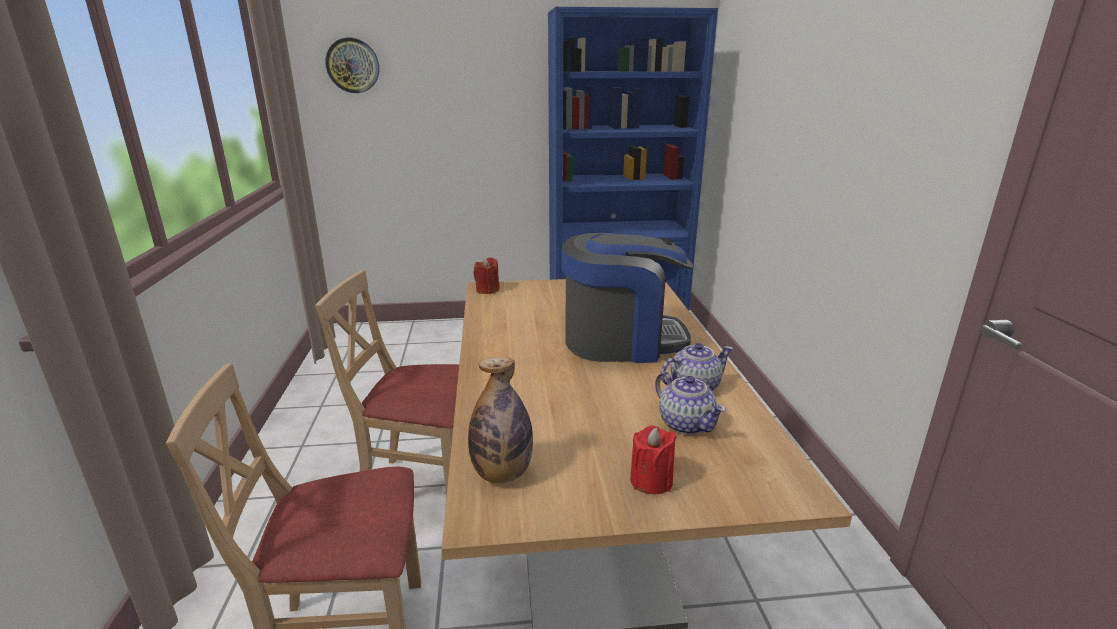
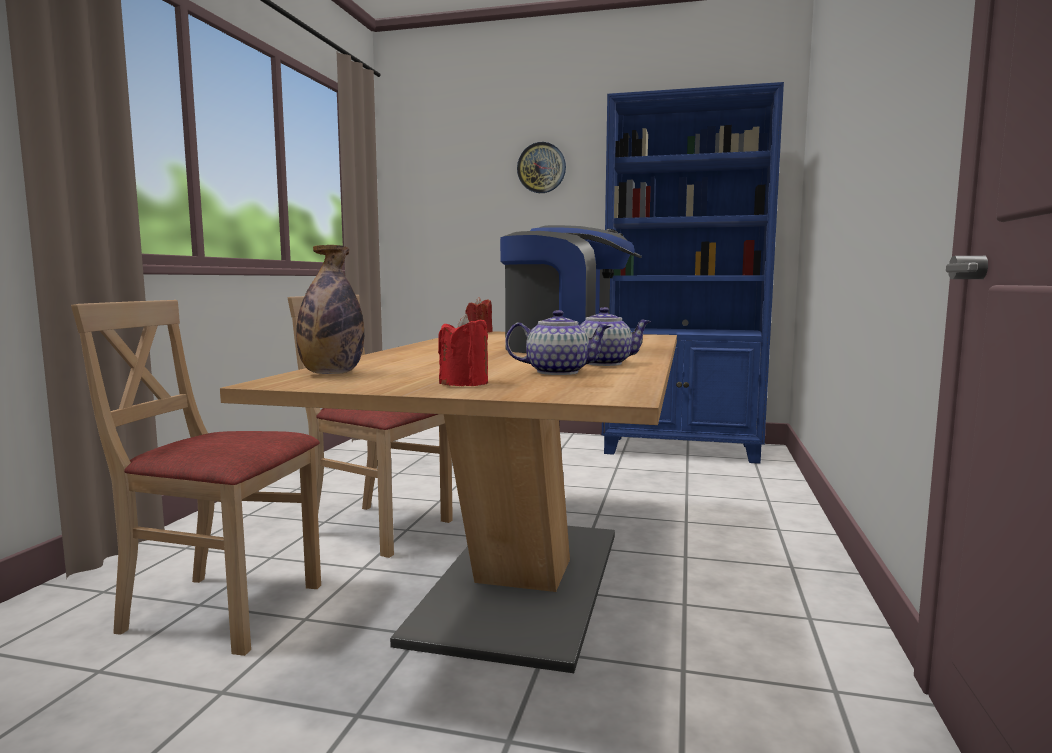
camera: 20 degrees right, 15 degrees down
wall clock [325,38,379,93] -> wall clock moved to [517,142,566,193]
teapot [655,372,726,435] -> teapot turned 75 degrees counterclockwise [505,310,611,375]

